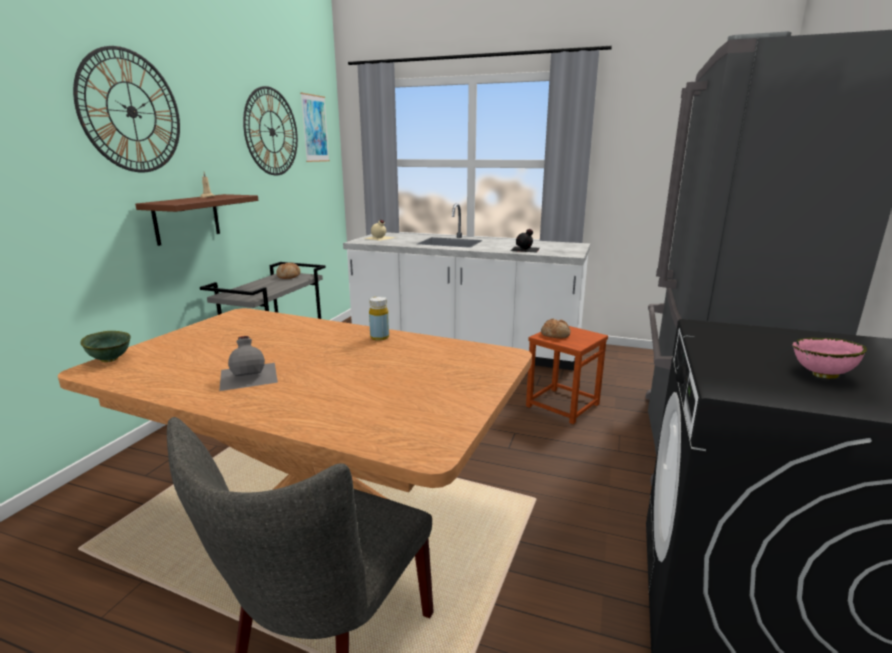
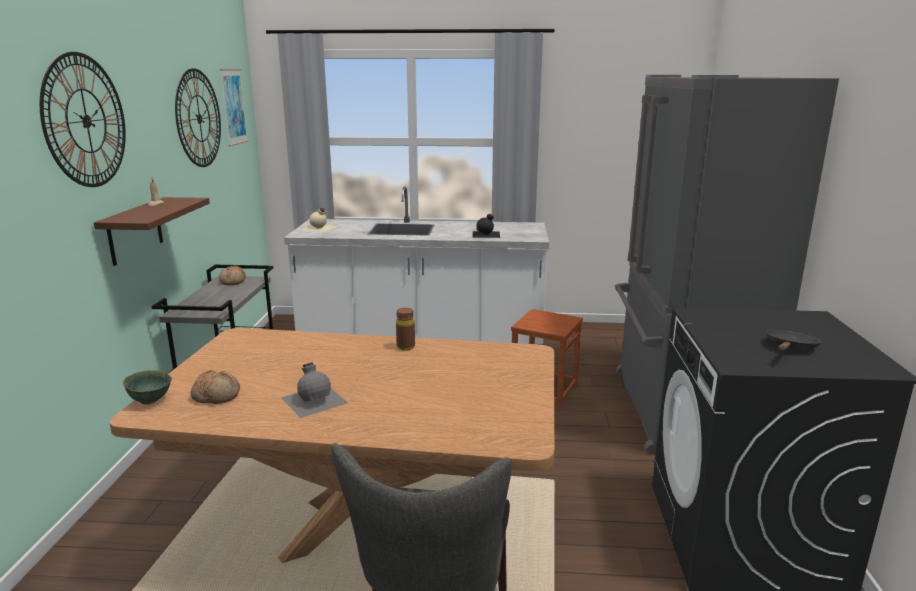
camera: 15 degrees left, 0 degrees up
yellow bottle [369,296,389,341] -> brown bottle [396,308,415,350]
bread [541,319,570,339] -> bread moved to [191,370,240,404]
pink bowl [792,338,867,379] -> black frying pan [766,330,821,351]

